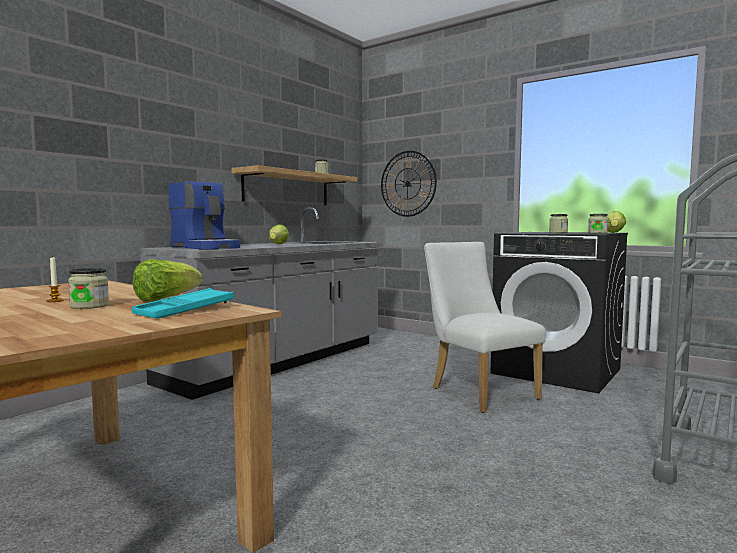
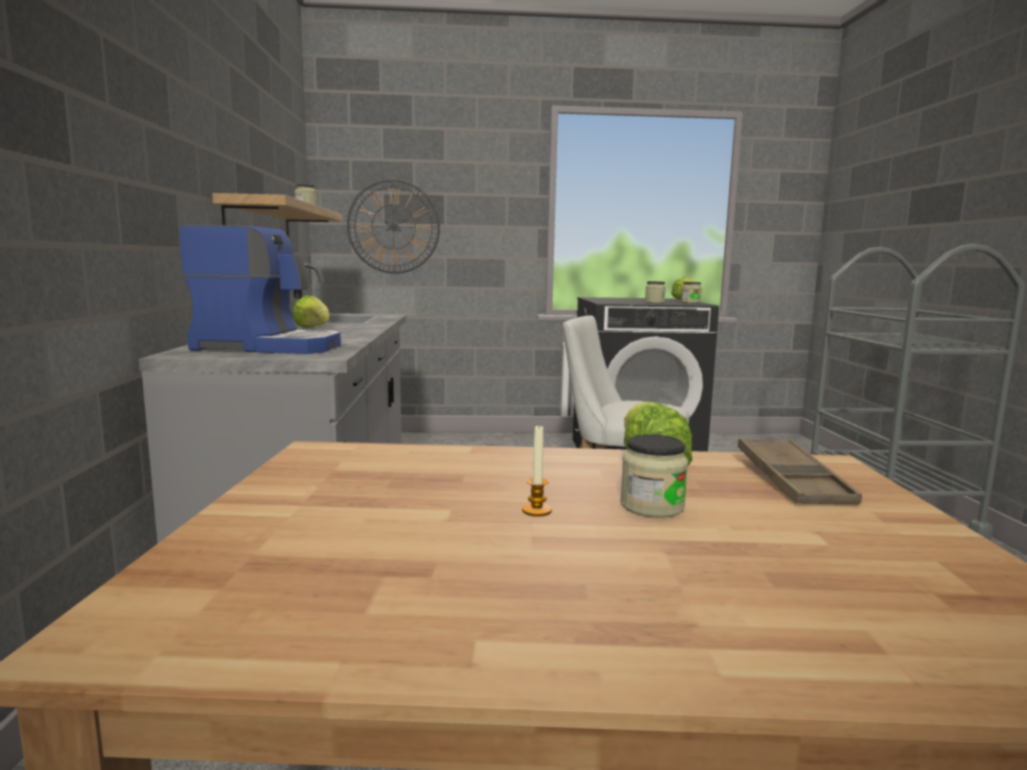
camera: 40 degrees left, 5 degrees up
turquoise tray [132,288,234,319] -> brown tray [738,438,862,505]

